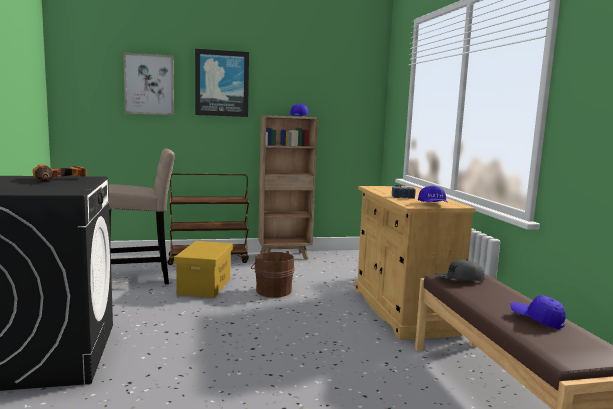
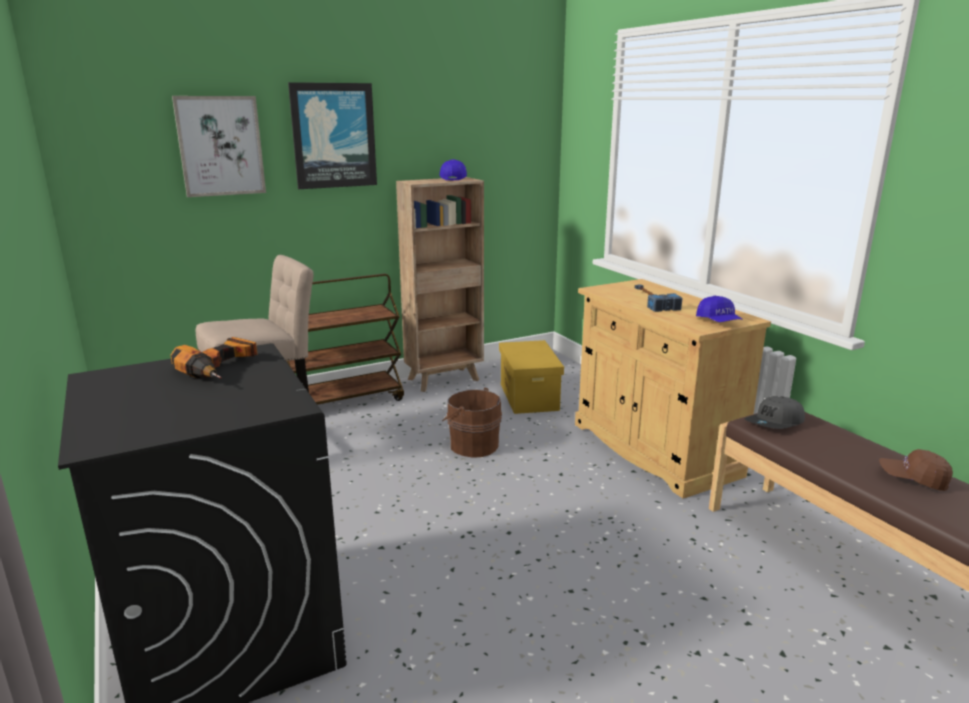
camera: 15 degrees left, 10 degrees up
yellow storage box [174,241,233,298] -> yellow storage box moved to [499,340,564,414]
blue cap [511,295,566,329] -> brown cap [879,449,953,491]

